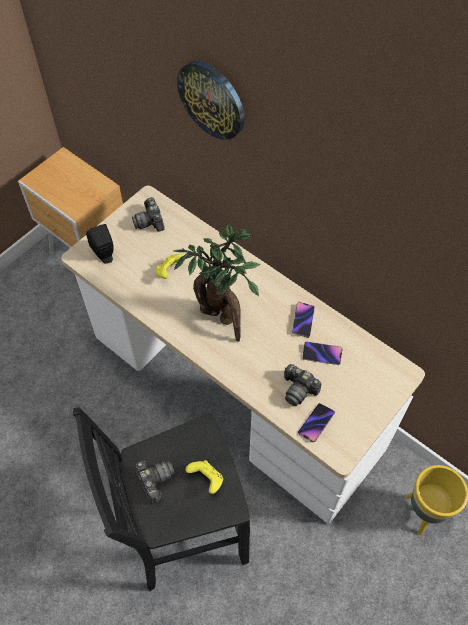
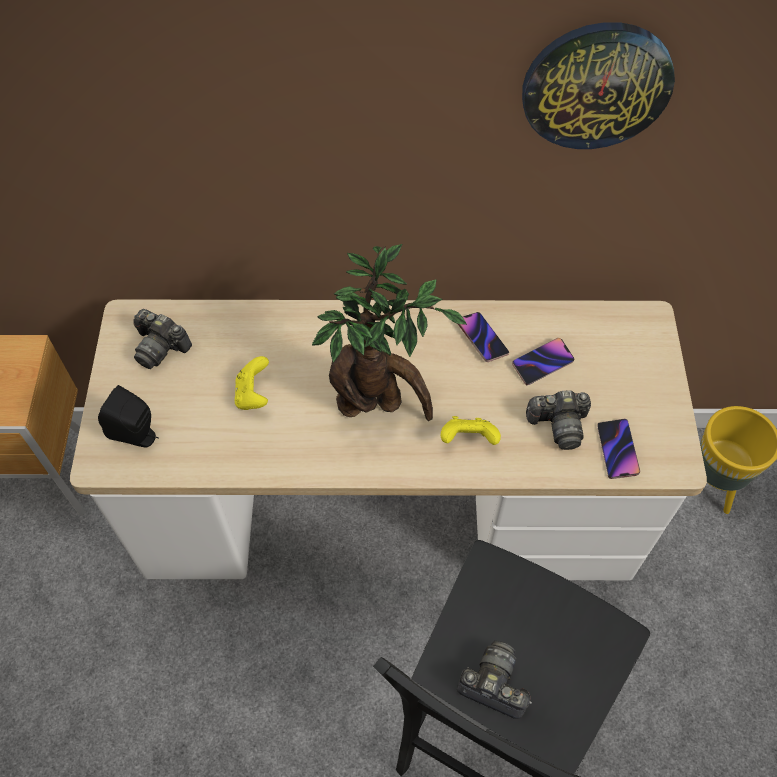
camera: 40 degrees left, 0 degrees up
wall clock [177,61,245,140] -> wall clock moved to [522,22,675,149]
yellow game controller [186,460,223,494] -> yellow game controller moved to [441,416,501,445]

